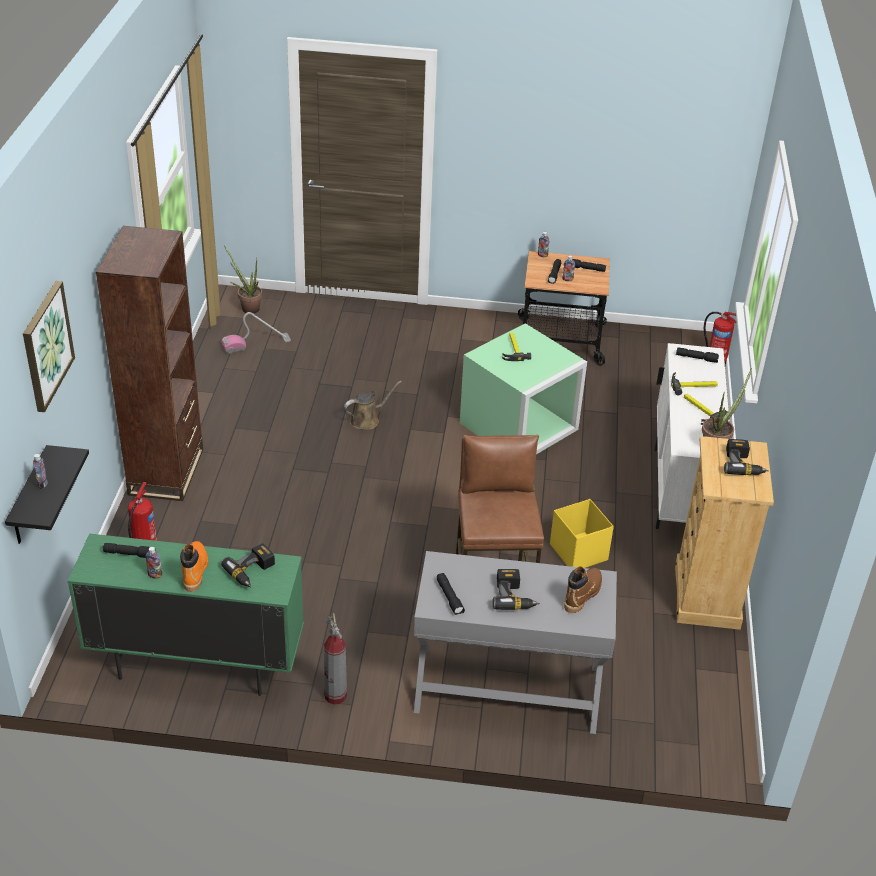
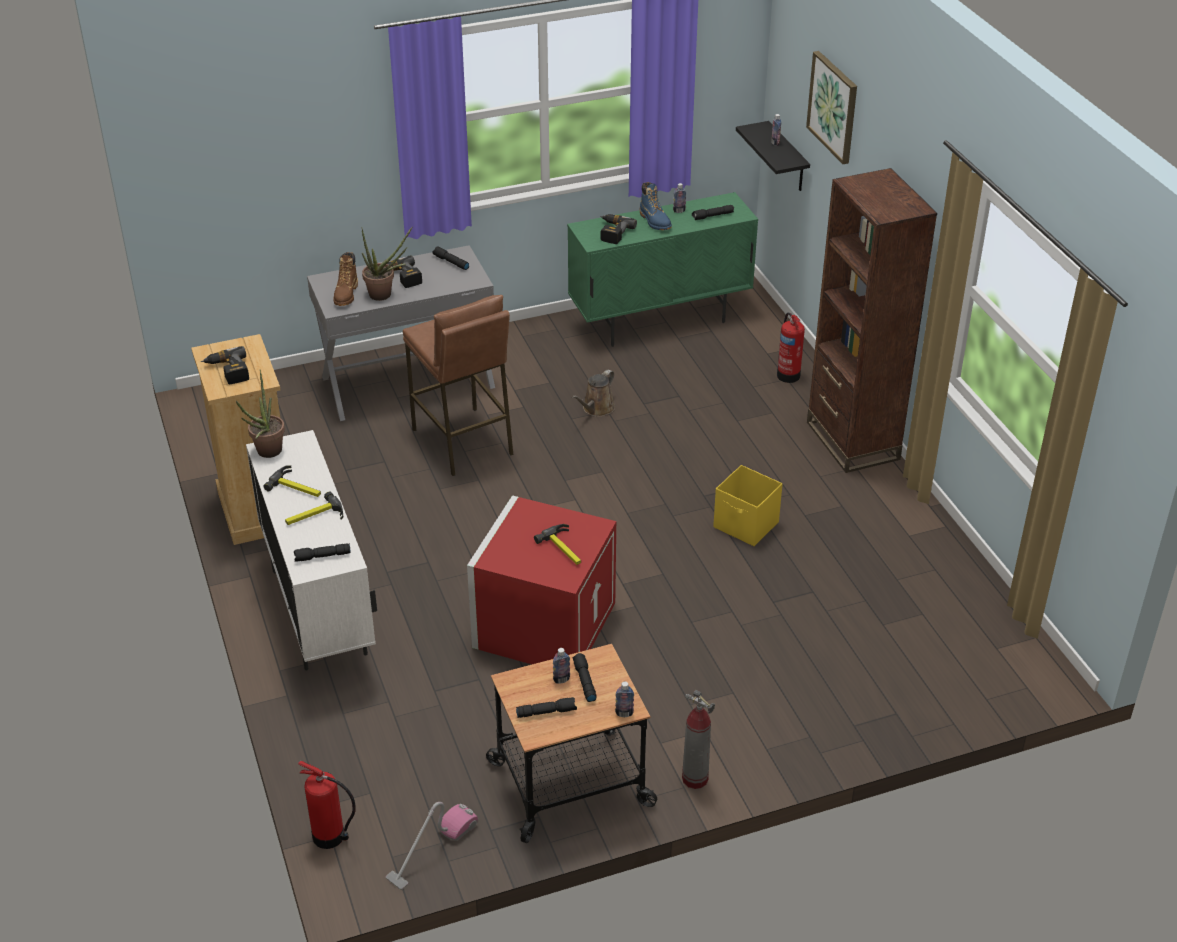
camera: 155 degrees right, 0 degrees up
orange boot [180,541,208,592] -> blue boot [640,182,672,230]
vacuum cleaner [221,312,291,354] -> vacuum cleaner moved to [386,802,478,890]
potted plant [224,246,262,314] -> potted plant moved to [362,226,413,301]
fire extinguisher [324,613,347,704] -> fire extinguisher moved to [682,690,715,789]
brown watering can [344,381,402,430] -> brown watering can moved to [572,370,615,417]
green storage box [460,323,587,454] -> red storage box [467,495,616,664]
yellow storage box [550,499,614,568] -> yellow storage box moved to [713,465,782,546]

